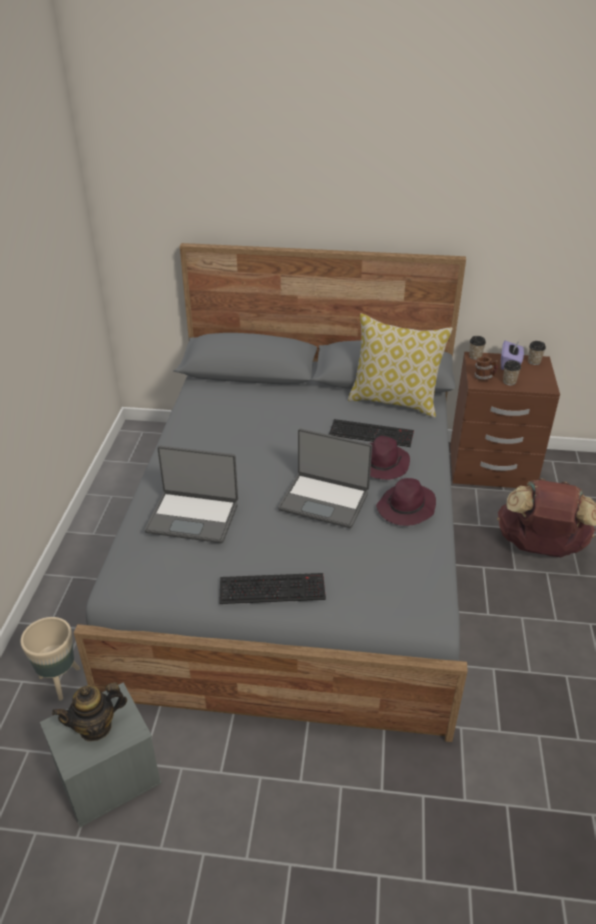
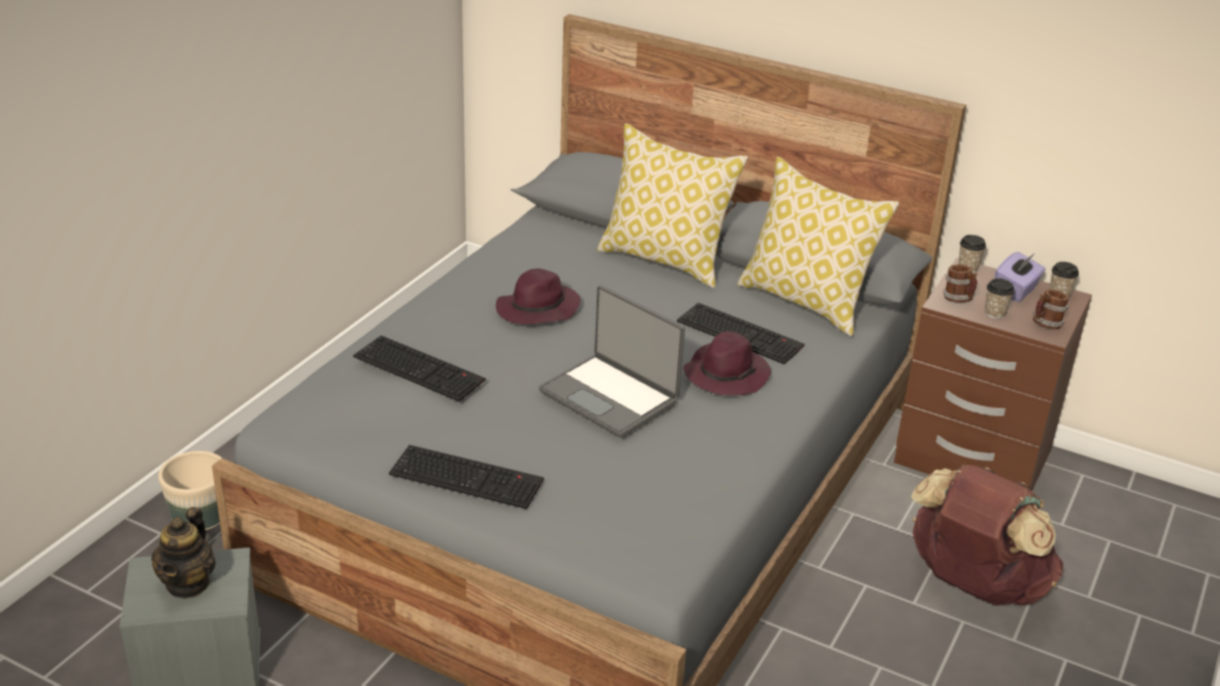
camera: 20 degrees right, 5 degrees down
teapot [52,682,127,741] -> teapot turned 75 degrees counterclockwise [151,507,216,599]
laptop [145,446,238,543] -> keyboard [353,336,486,402]
purple hat [376,478,436,526] -> purple hat moved to [496,269,580,324]
none -> pillow [597,123,748,288]
none -> mug [1033,289,1069,329]

